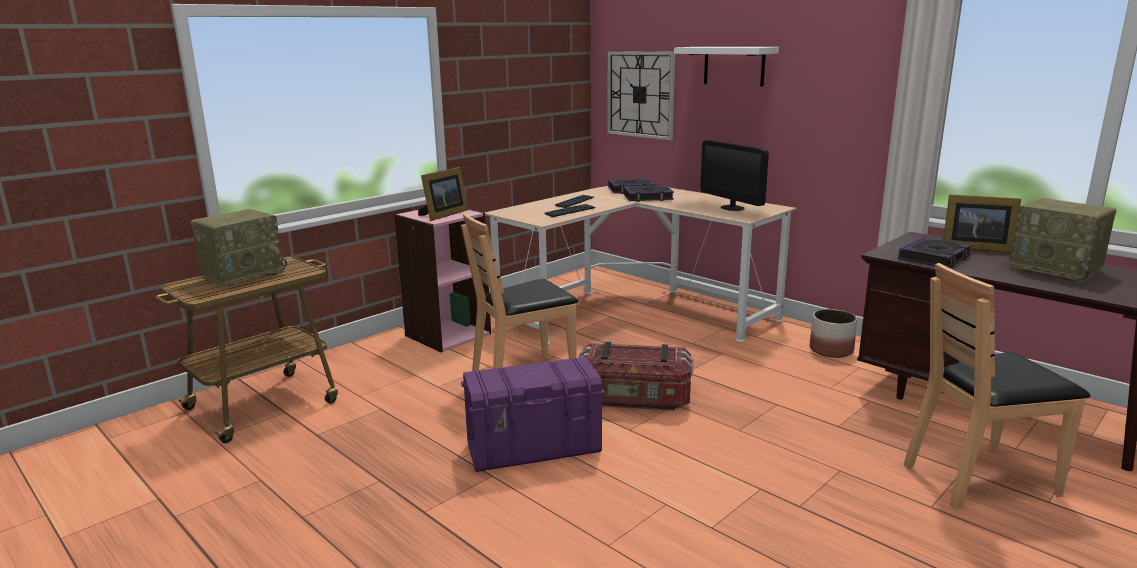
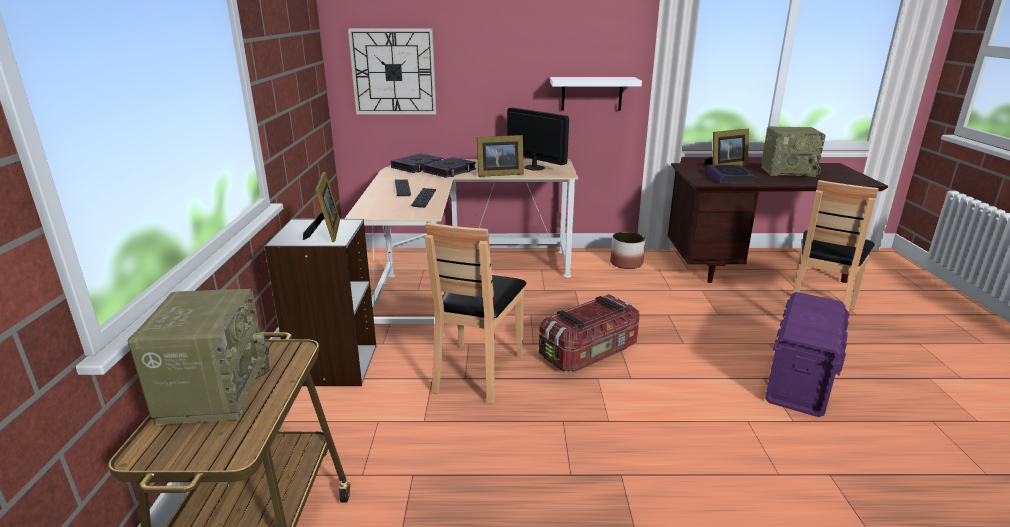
camera: 45 degrees left, 5 degrees up
pink bookcase [394,209,491,352] -> grey bookcase [264,219,376,386]
purple storage box [461,357,605,472] -> purple storage box moved to [765,292,849,417]
white shelf [674,47,779,87] -> white shelf moved to [550,77,642,110]
monitor [701,140,769,211] -> monitor turned 150 degrees counterclockwise [507,107,569,170]
none -> picture frame [477,135,524,177]

